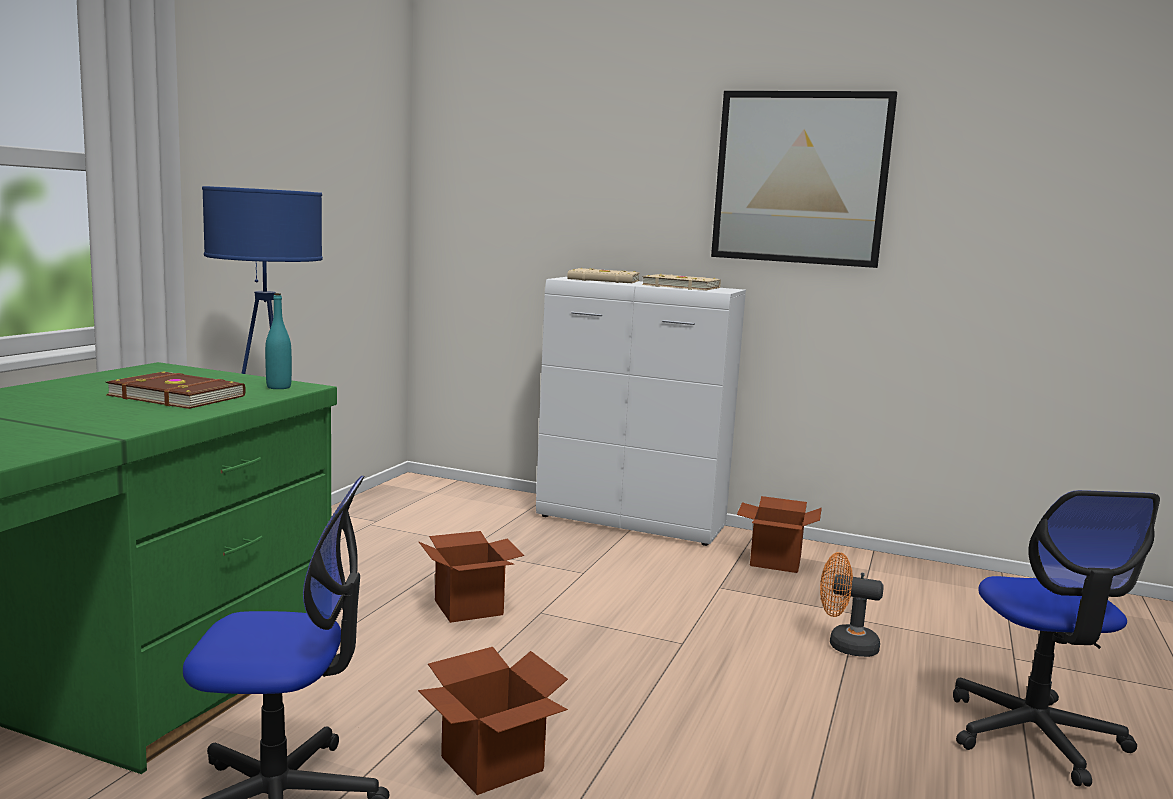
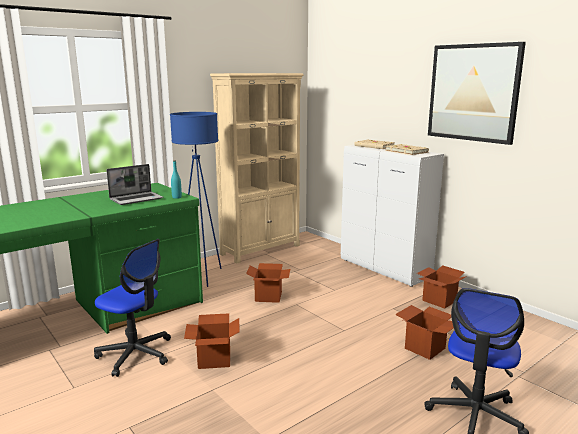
camera: 30 degrees right, 5 degrees up
brown book [106,371,246,409] -> laptop [106,164,163,205]
orange fan [820,552,884,657] -> cardboard box [395,305,454,360]
none -> beige bookcase [210,73,304,263]

